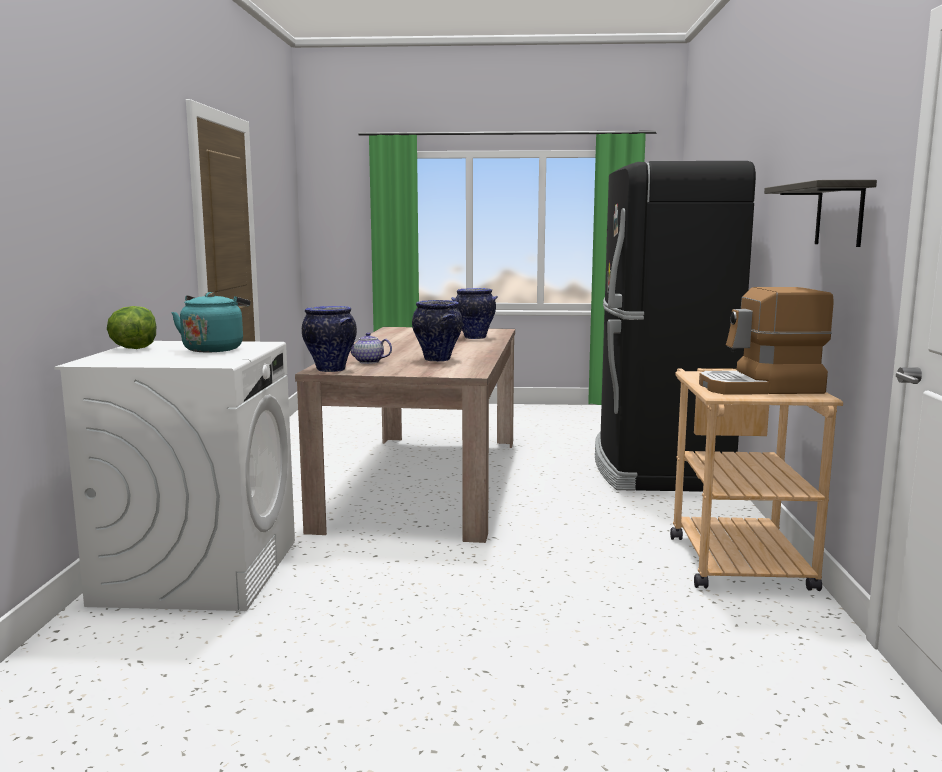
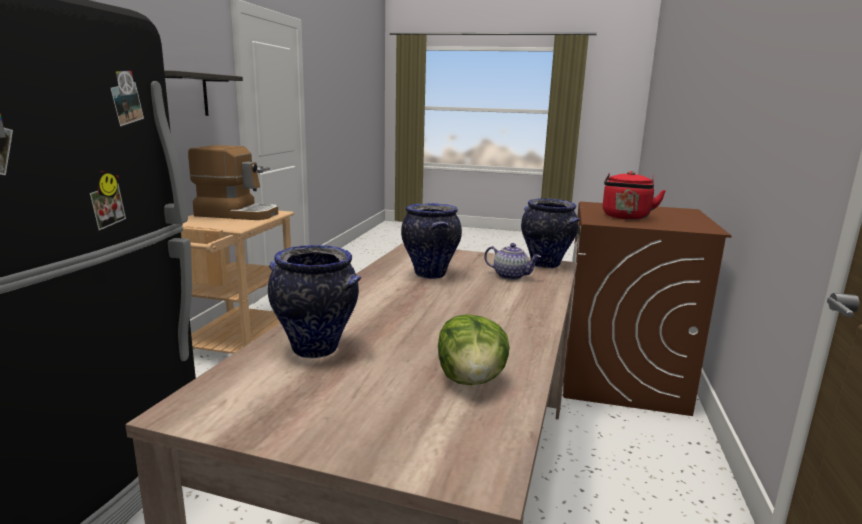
camera: 170 degrees left, 5 degrees up
white washing machine [54,341,295,611] -> brown washing machine [563,202,732,416]
lettuce [107,306,156,349] -> lettuce moved to [438,314,510,385]
turquoise kettle [171,292,250,352] -> red kettle [603,171,666,220]

